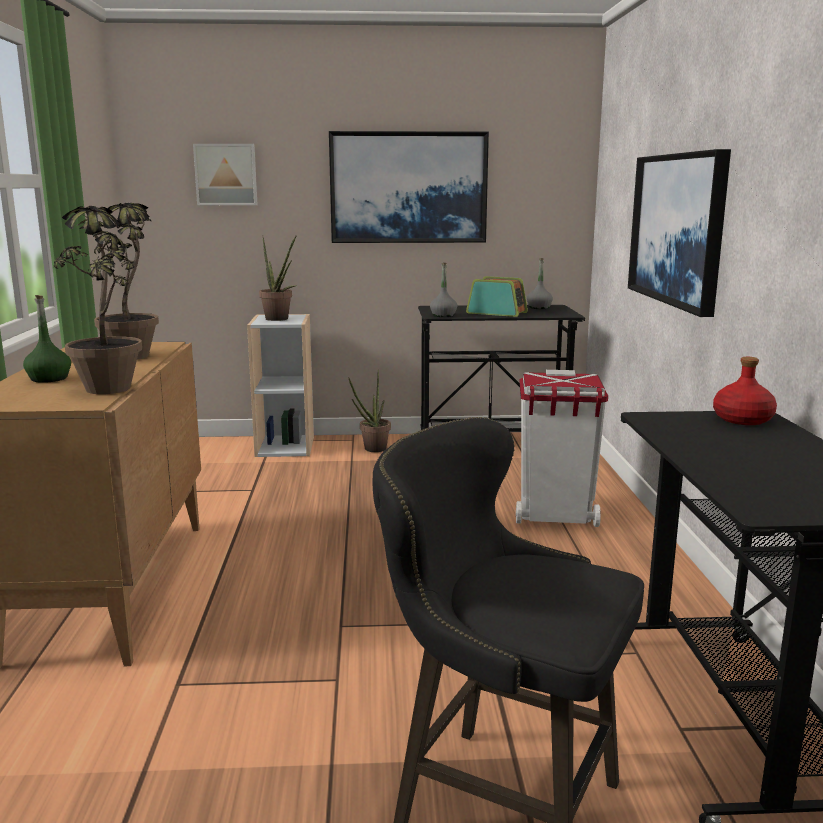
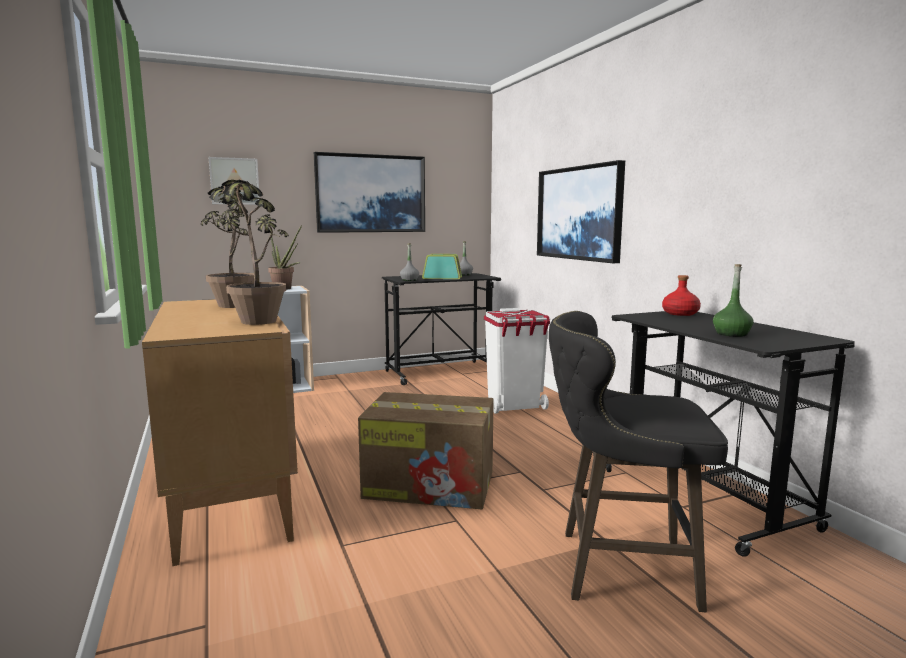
camera: 20 degrees left, 5 degrees down
green bottle [23,295,71,383] -> green bottle moved to [713,264,754,337]
potted plant [348,370,391,452] -> none
none -> cardboard box [358,392,494,509]

